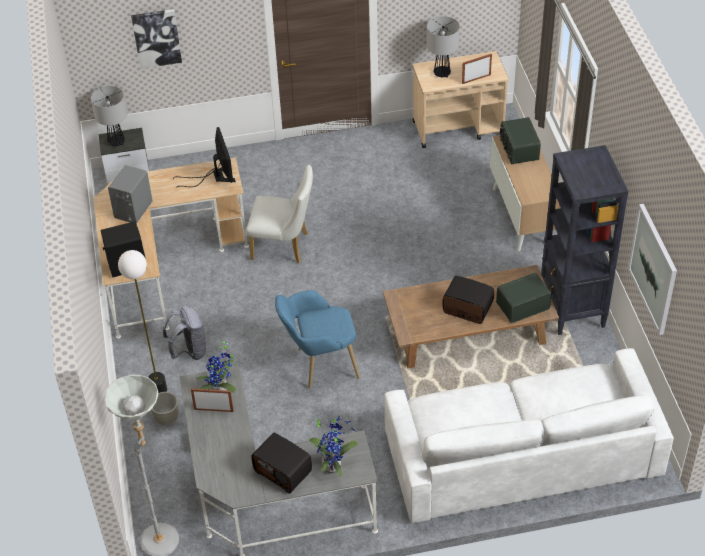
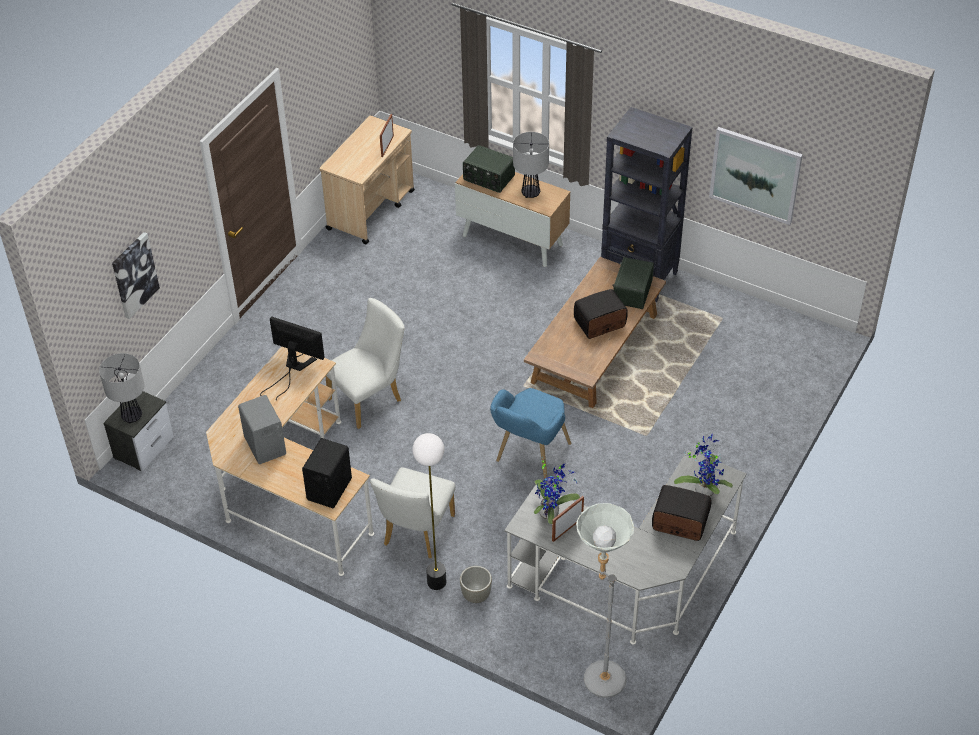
camera: 50 degrees left, 0 degrees up
grey backpack [163,306,207,360] -> white chair [370,467,456,558]
radio [252,433,312,493] -> radio turned 150 degrees counterclockwise [652,485,711,541]
white sofa [385,348,674,523] -> none
table lamp [427,16,460,77] -> table lamp moved to [513,132,549,198]

